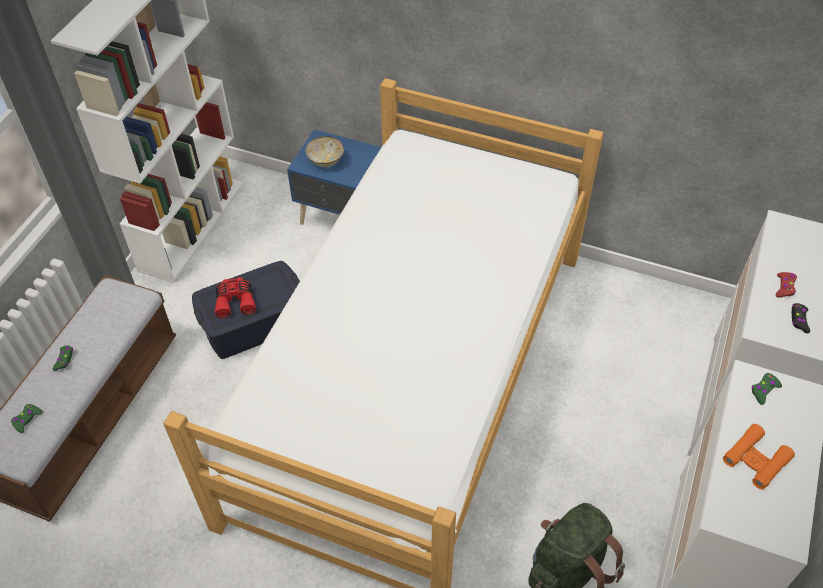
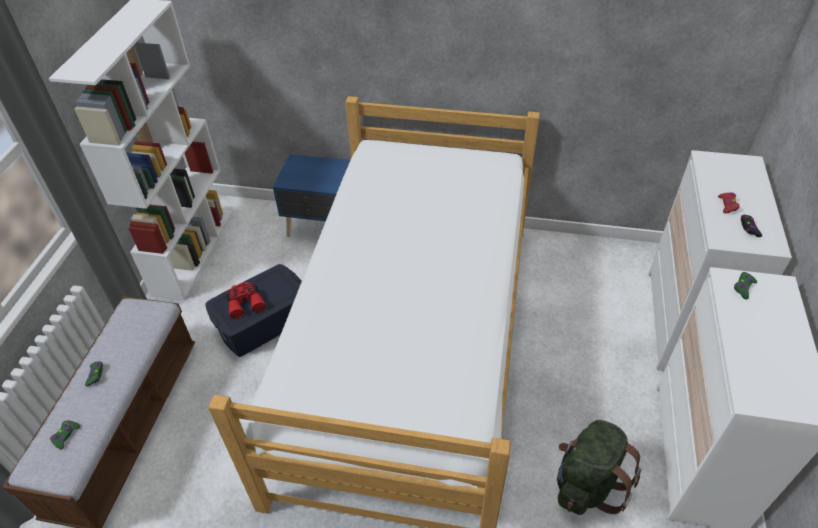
camera: 10 degrees left, 5 degrees down
bowl [305,136,344,167] -> none
orange binoculars [723,424,795,490] -> none

